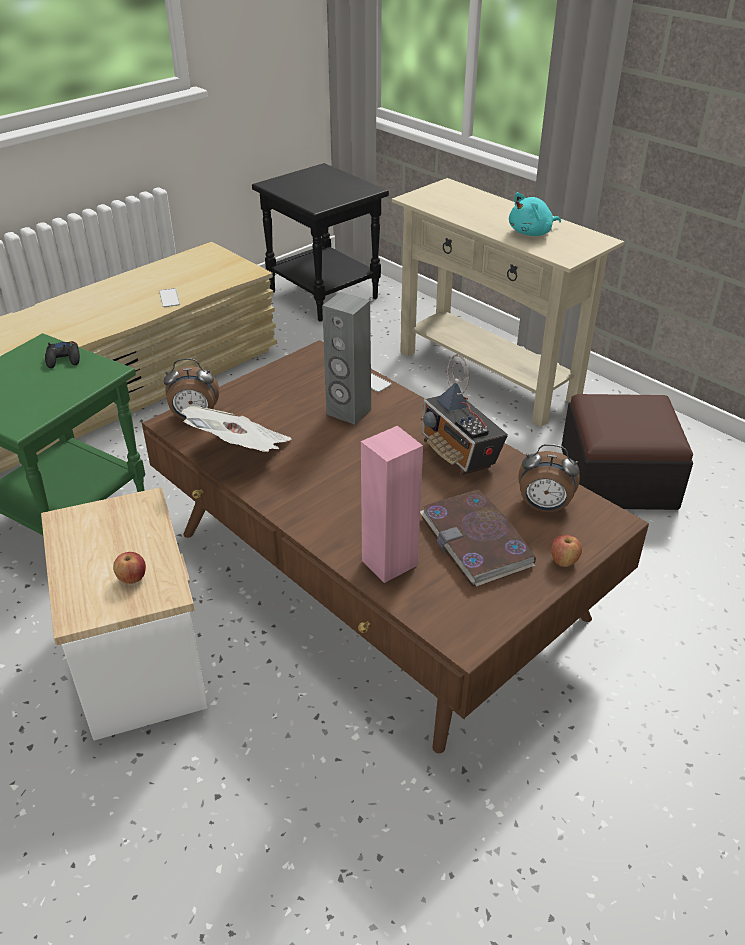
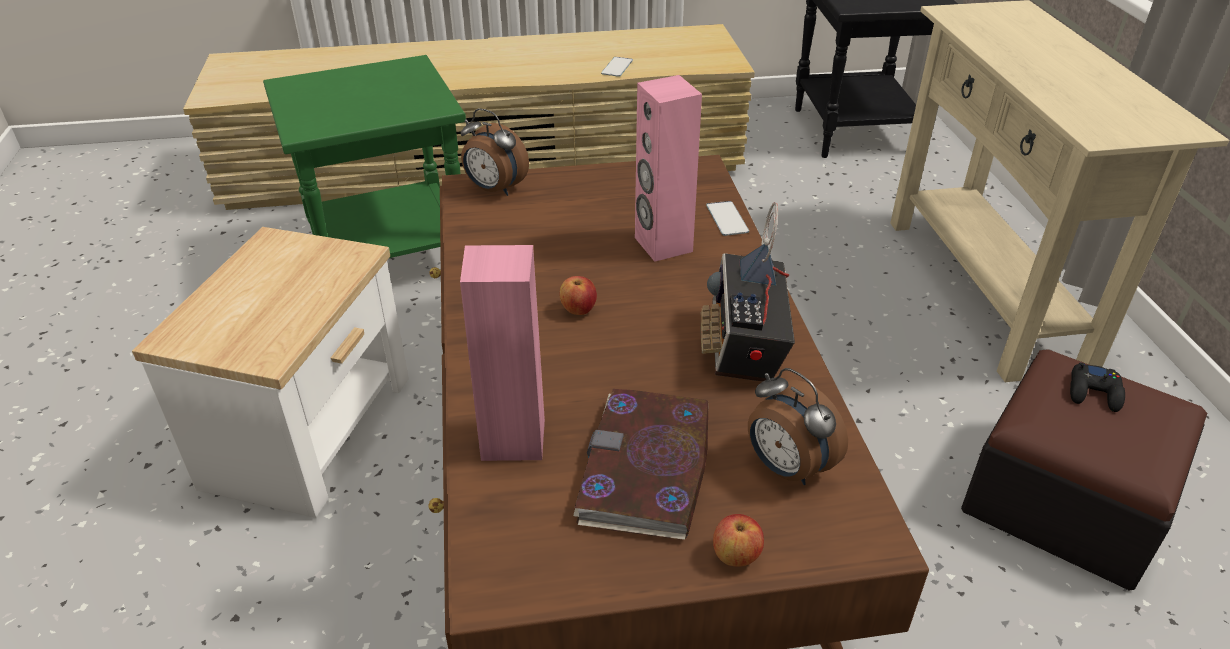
camera: 35 degrees right, 0 degrees up
black game controller [45,341,80,369] -> black game controller moved to [1070,362,1125,412]
apple [113,552,146,584] -> apple moved to [559,276,597,315]
newspaper [181,406,291,452] -> none
grey speaker [322,292,371,425] -> pink speaker [635,75,702,262]
turquoise plush toy [509,192,561,236] -> none

